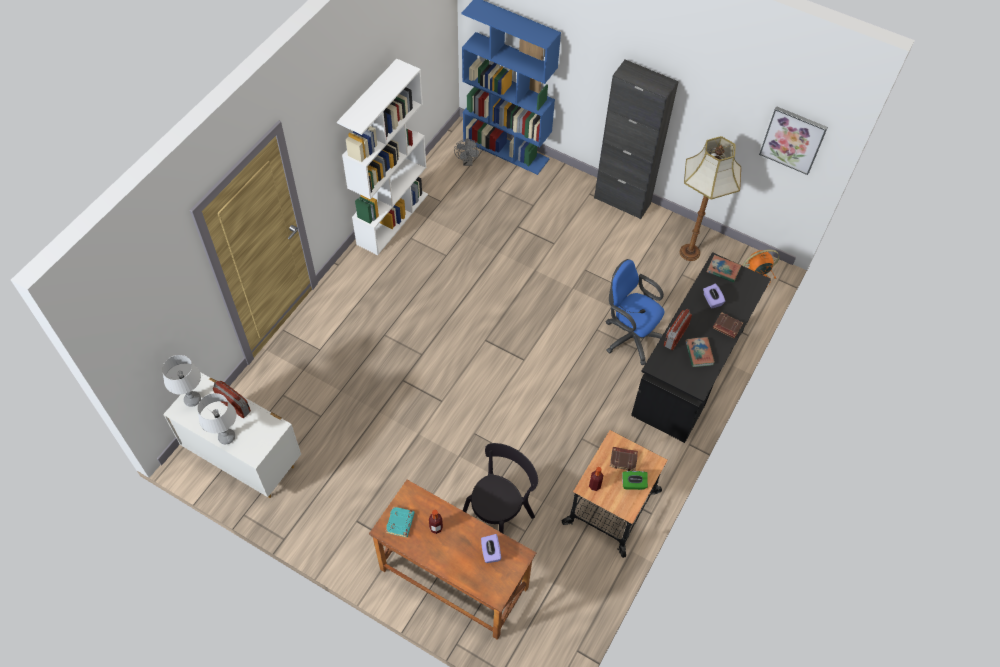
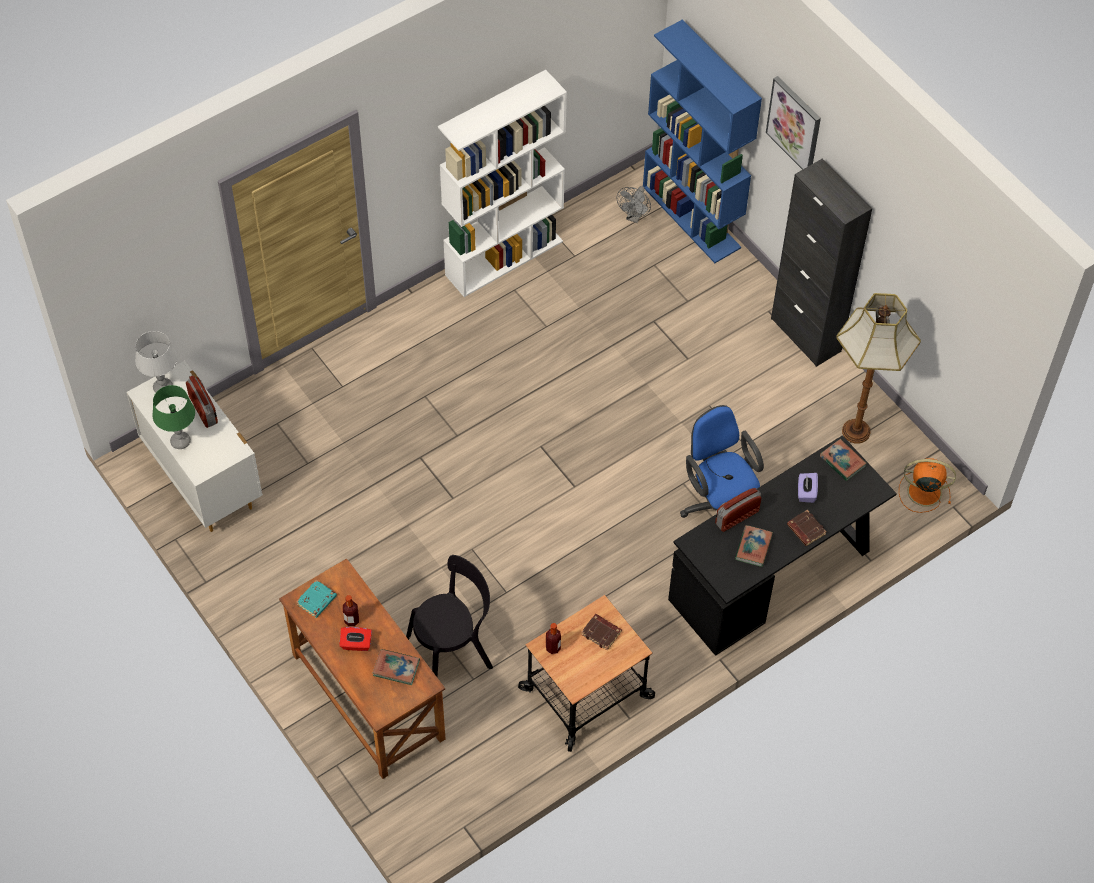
camera: 25 degrees right, 0 degrees up
grey table lamp [198,393,236,444] -> green table lamp [153,385,195,449]
purple tissue box [481,534,501,563] -> book [372,649,420,685]
green tissue box [622,471,648,490] -> none
picture [759,106,828,175] -> picture moved to [766,76,821,170]
none -> red tissue box [339,627,372,651]

